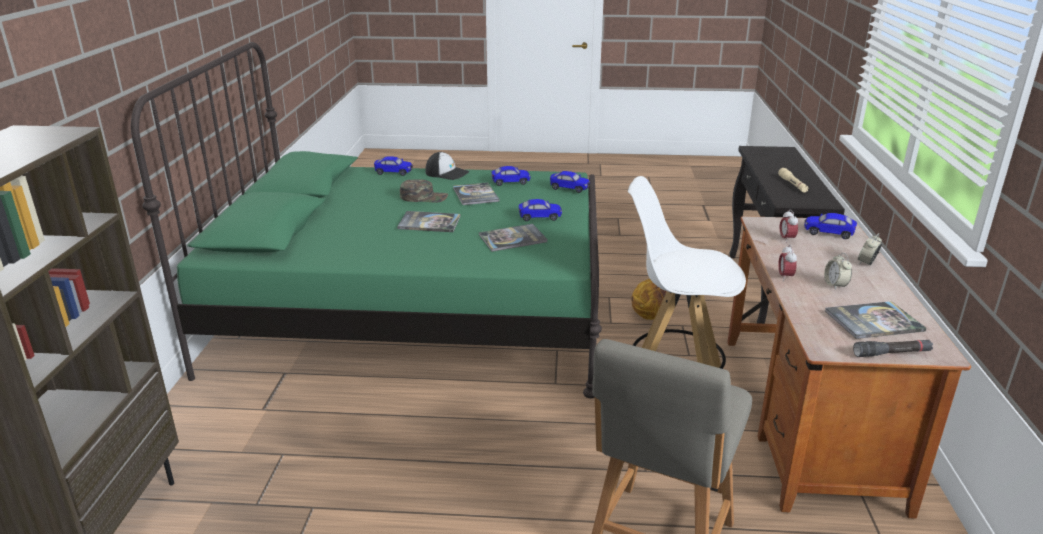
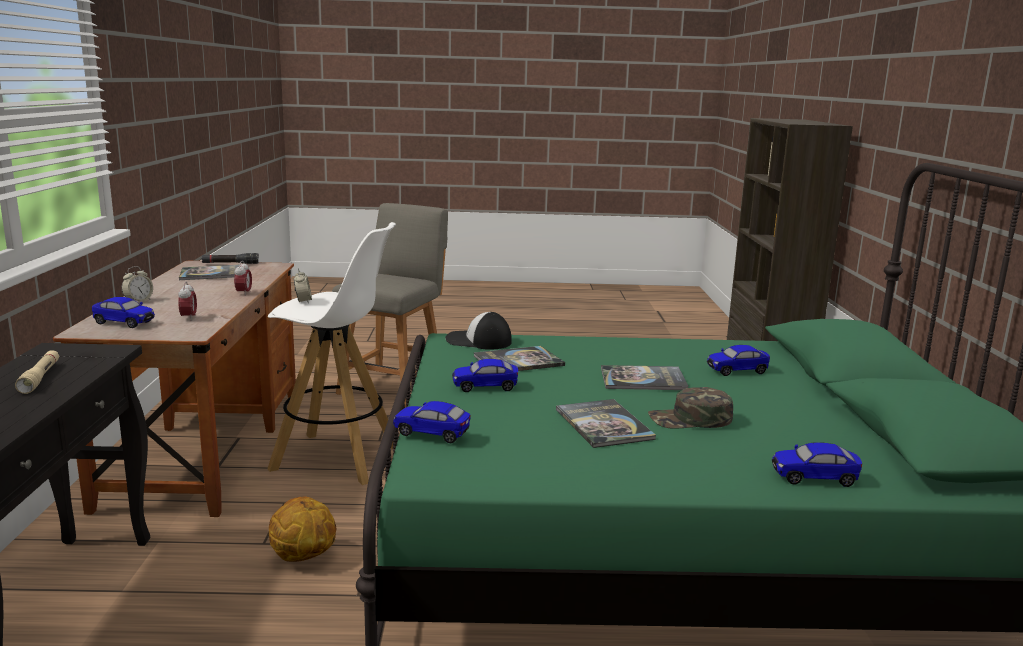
camera: 175 degrees right, 10 degrees down
cap [426,152,470,180] -> cap moved to [445,312,512,350]
toy car [492,166,531,186] -> toy car moved to [707,345,770,376]
alarm clock [824,253,852,290] -> alarm clock moved to [294,268,312,304]

